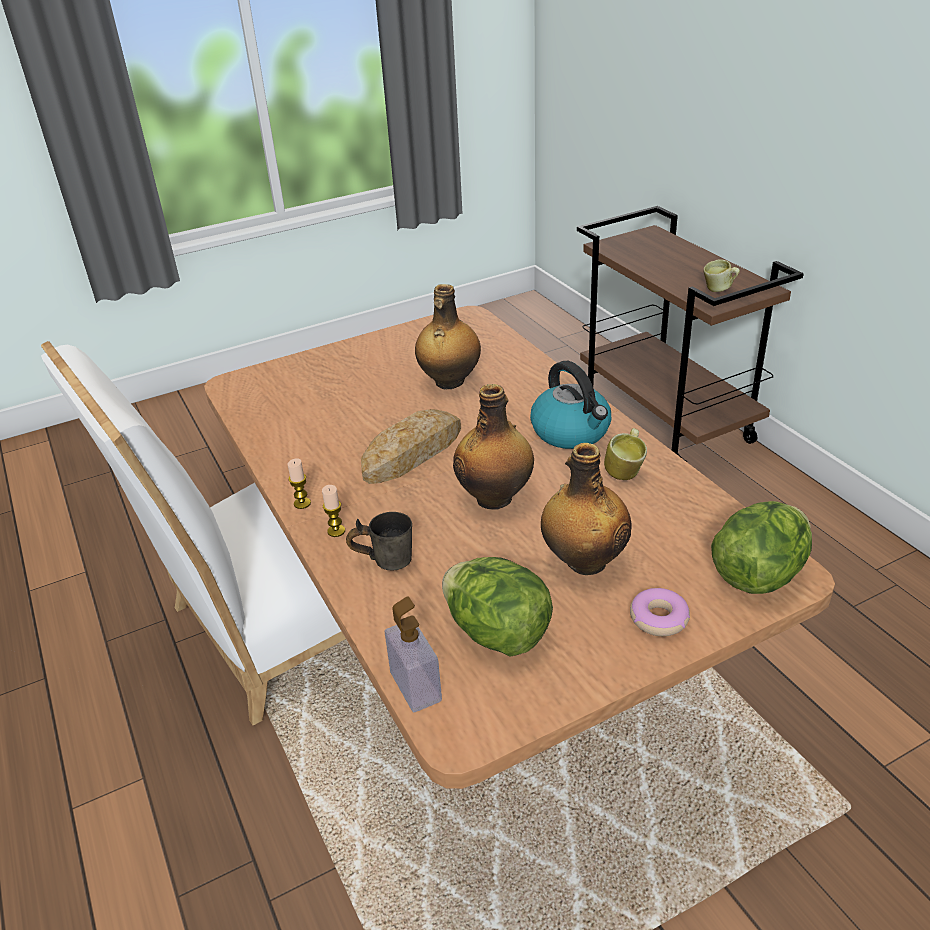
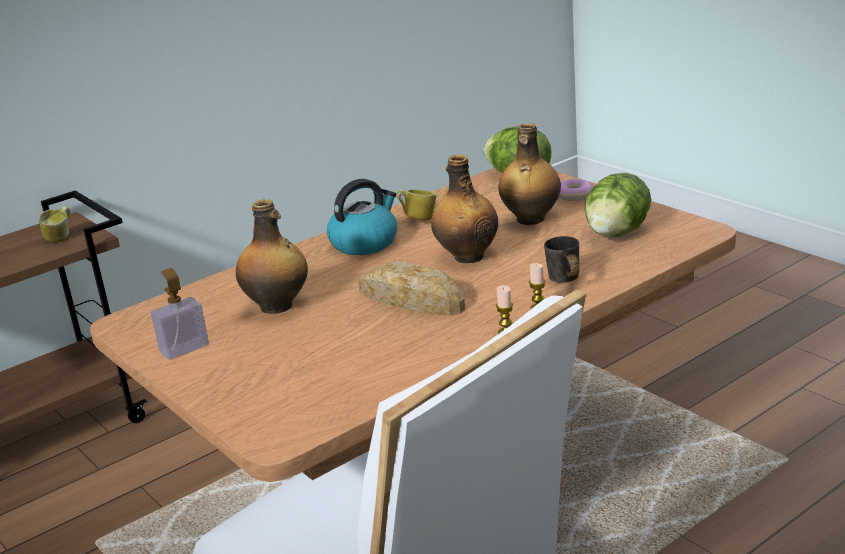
camera: 100 degrees left, 10 degrees down
soap dispenser [385,597,442,712] -> soap dispenser moved to [151,268,209,360]

